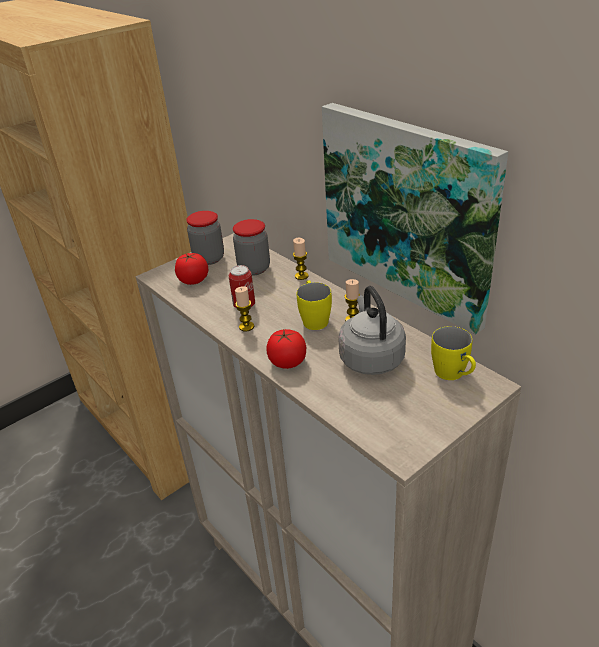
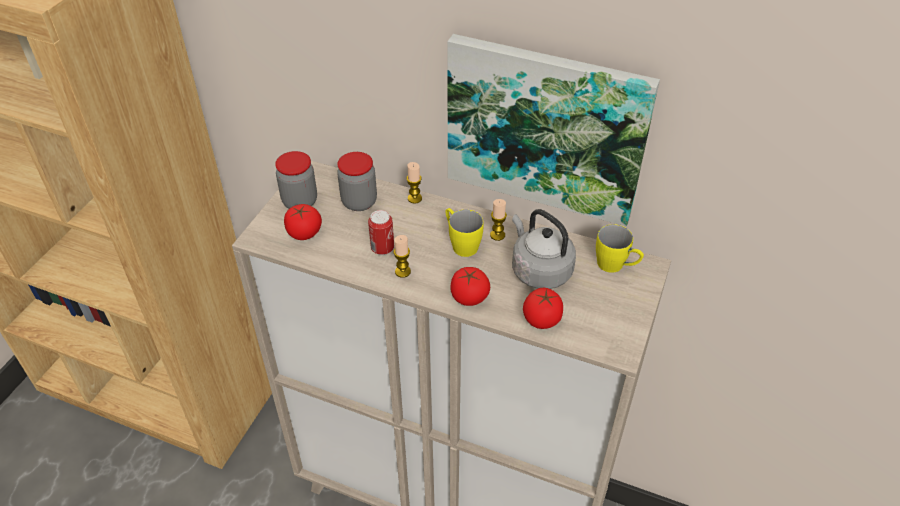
camera: 30 degrees left, 10 degrees up
none -> tomato [523,288,563,329]

